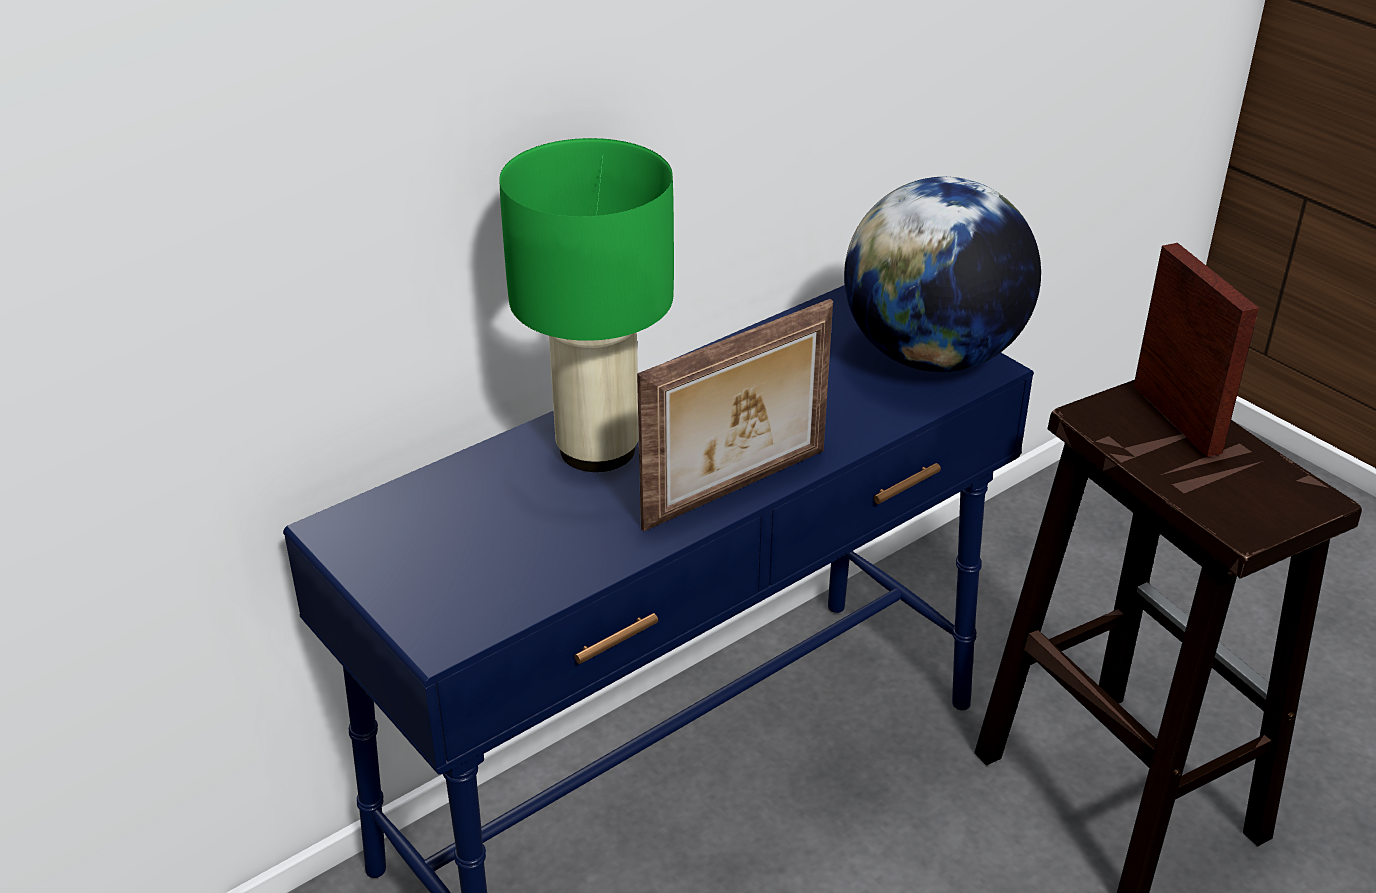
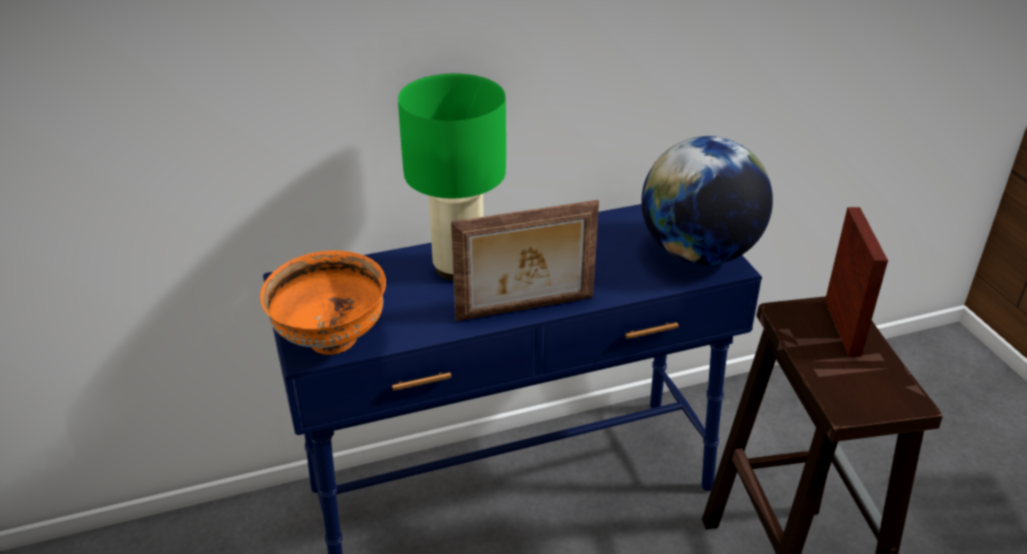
camera: 20 degrees right, 0 degrees up
none -> orange bowl [260,251,386,355]

